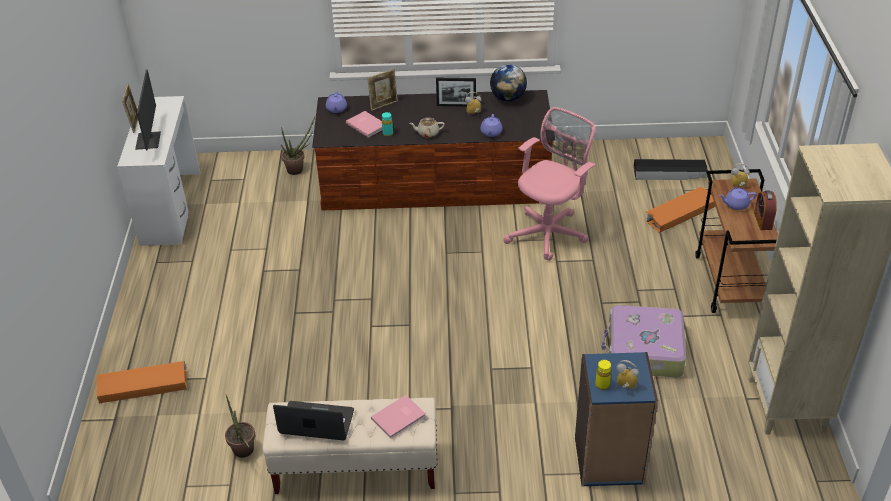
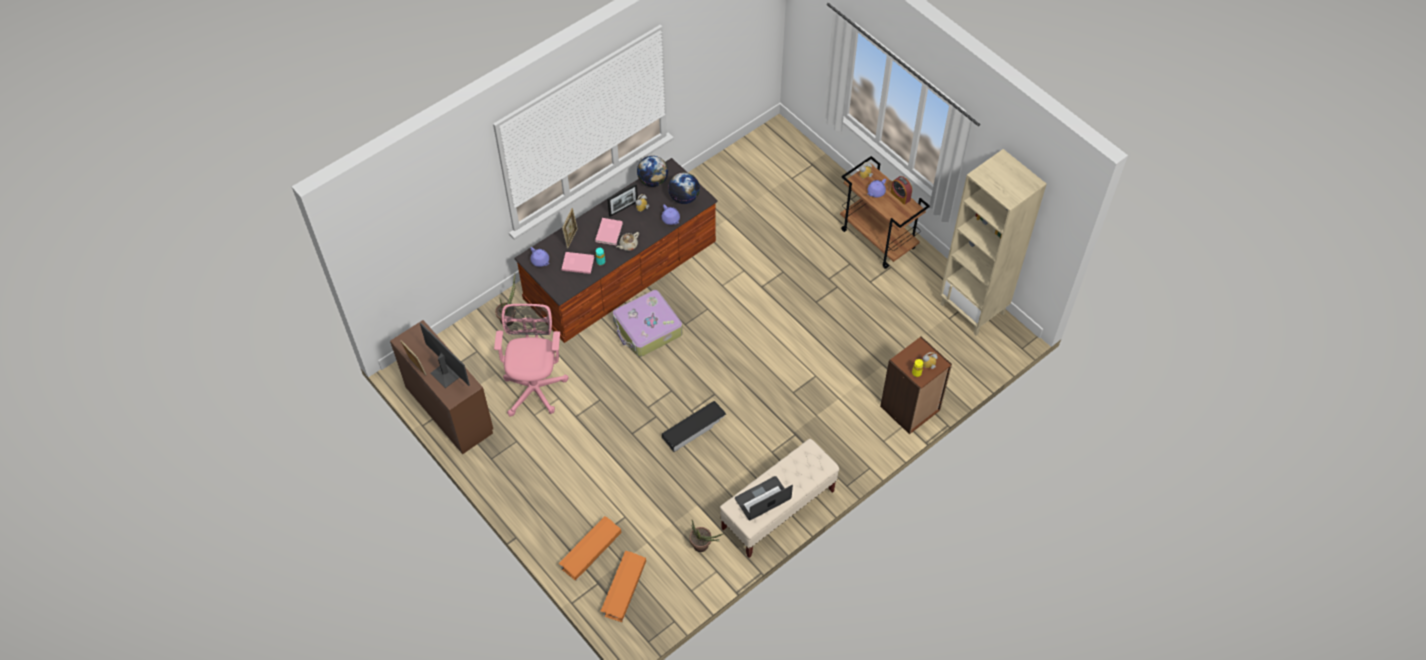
camera: 40 degrees left, 15 degrees up
white desk [117,96,201,246] -> brown desk [390,320,493,454]
pink book [371,395,426,439] -> pink book moved to [595,218,623,245]
pink office chair [503,107,596,261] -> pink office chair moved to [494,304,569,417]
blue bookcase [575,352,658,487] -> brown bookcase [880,336,952,435]
suitcase [601,305,686,377] -> suitcase moved to [613,290,683,357]
black storage box [634,159,708,180] -> black storage box moved to [662,401,726,452]
orange storage box [646,187,716,233] -> orange storage box moved to [600,550,646,622]
none -> globe [668,173,700,204]

